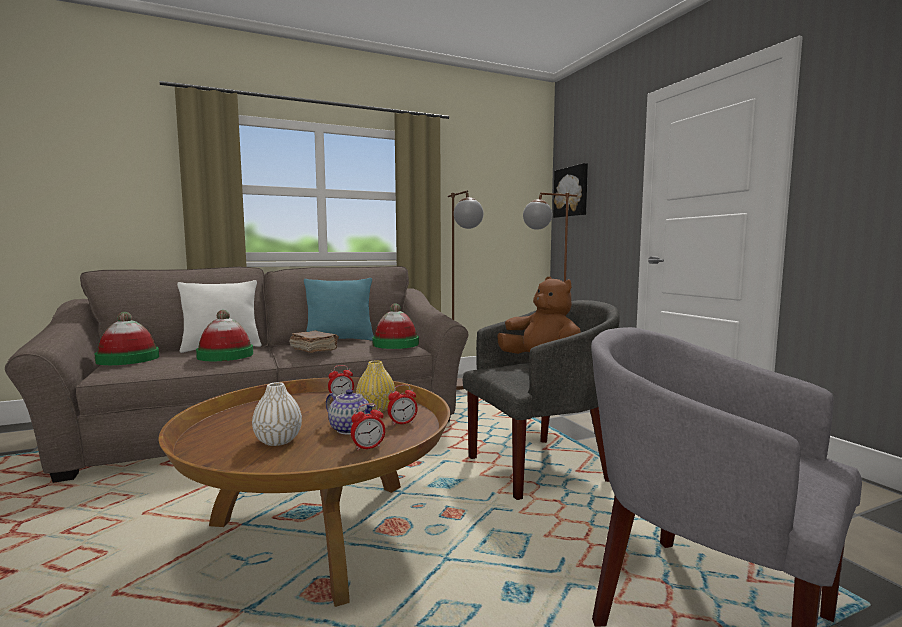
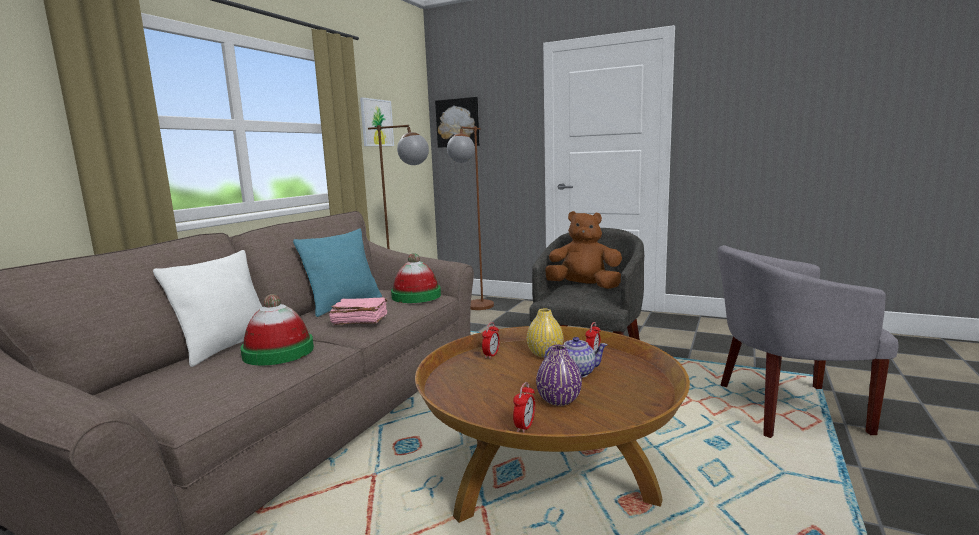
camera: 40 degrees left, 5 degrees up
hat [95,312,159,365] -> none
white vase [252,382,302,446] -> purple vase [536,345,582,406]
brown book [289,330,339,353] -> pink book [329,298,387,325]
alarm clock [351,403,385,451] -> alarm clock moved to [513,382,535,433]
none -> picture [360,97,394,146]

